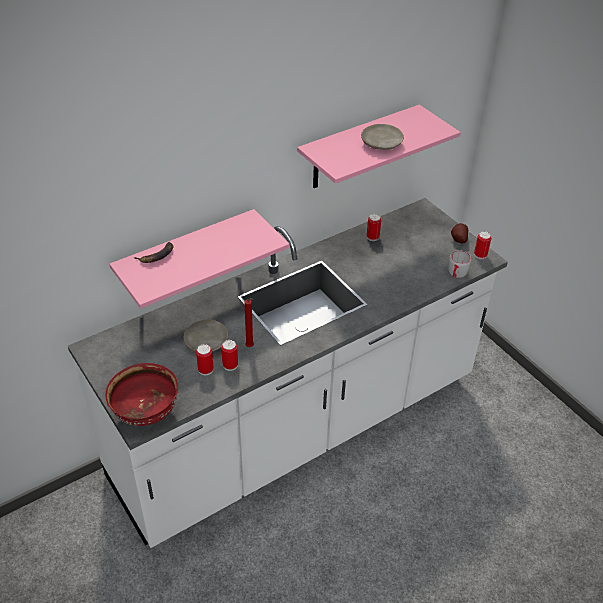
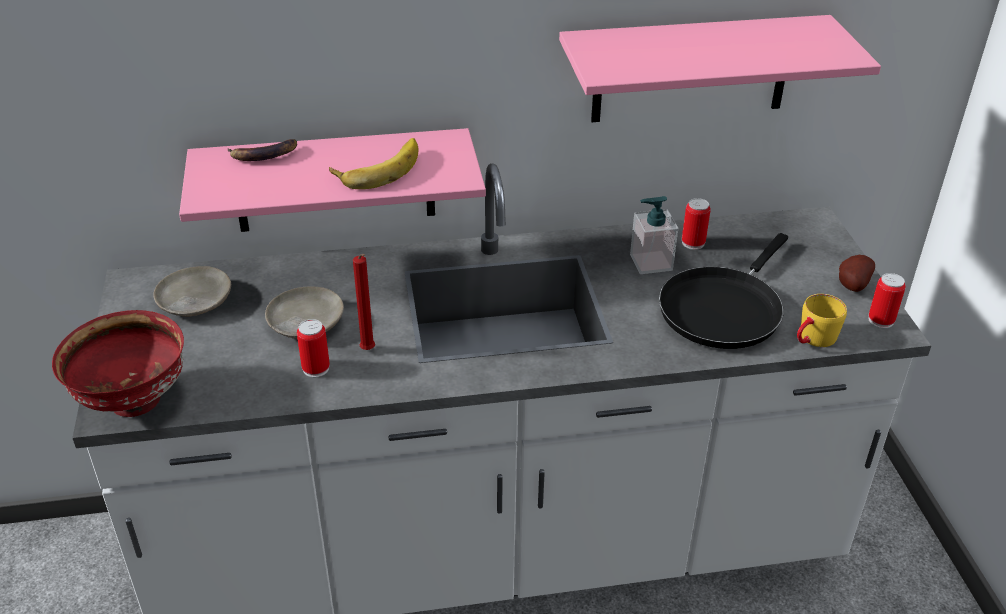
camera: 25 degrees right, 5 degrees down
can [196,344,214,375] -> none
beige plate [361,124,404,150] -> beige plate moved to [153,266,231,317]
grey mug [449,250,471,278] -> yellow mug [797,294,847,347]
none -> banana [329,138,419,189]
none -> soap dispenser [630,196,678,274]
none -> black frying pan [659,233,788,349]

